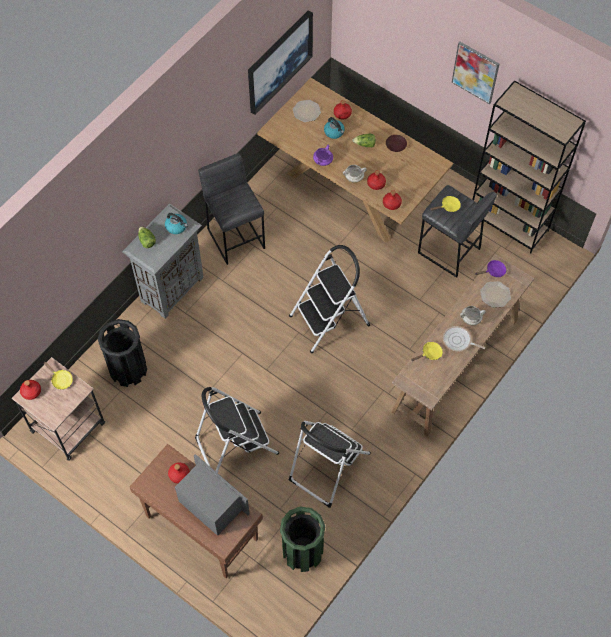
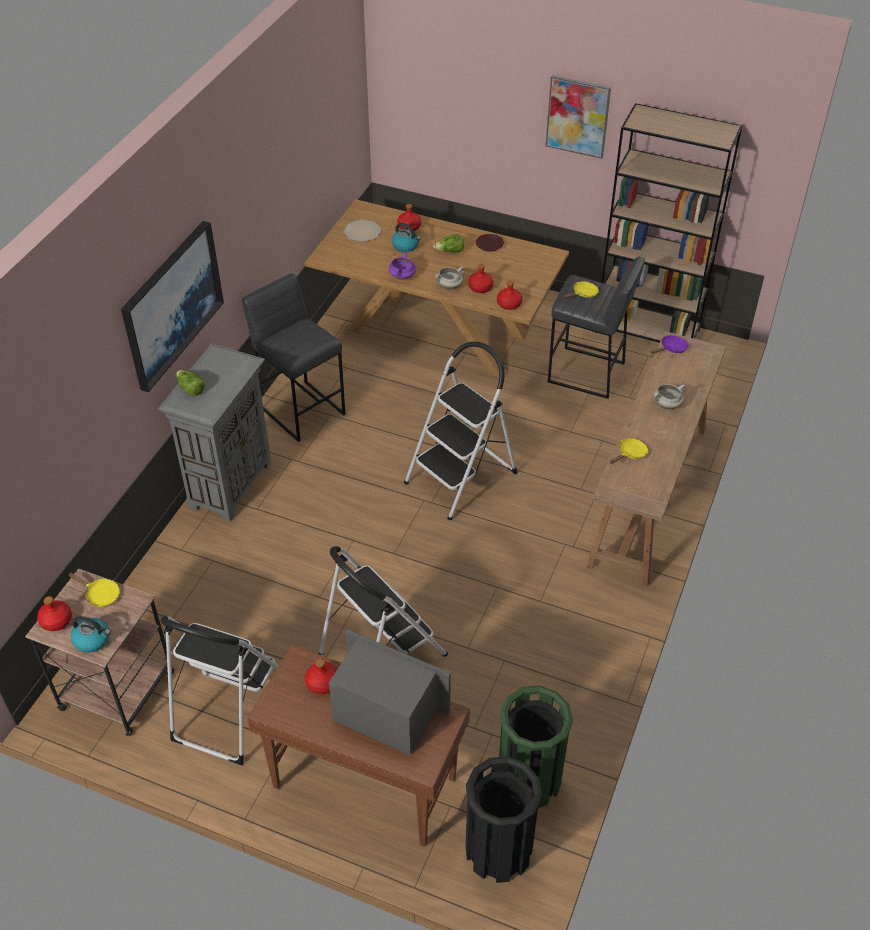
camera: 15 degrees left, 15 degrees down
black trash can [98,319,147,387] -> black trash can moved to [465,756,542,883]
kettle [165,213,188,234] -> kettle moved to [71,616,111,653]
picture [248,10,313,115] -> picture moved to [121,221,224,392]
step ladder [289,421,371,508] -> step ladder moved to [160,616,279,765]
frying pan [443,326,485,352] -> none
plate [480,281,511,308] -> none

